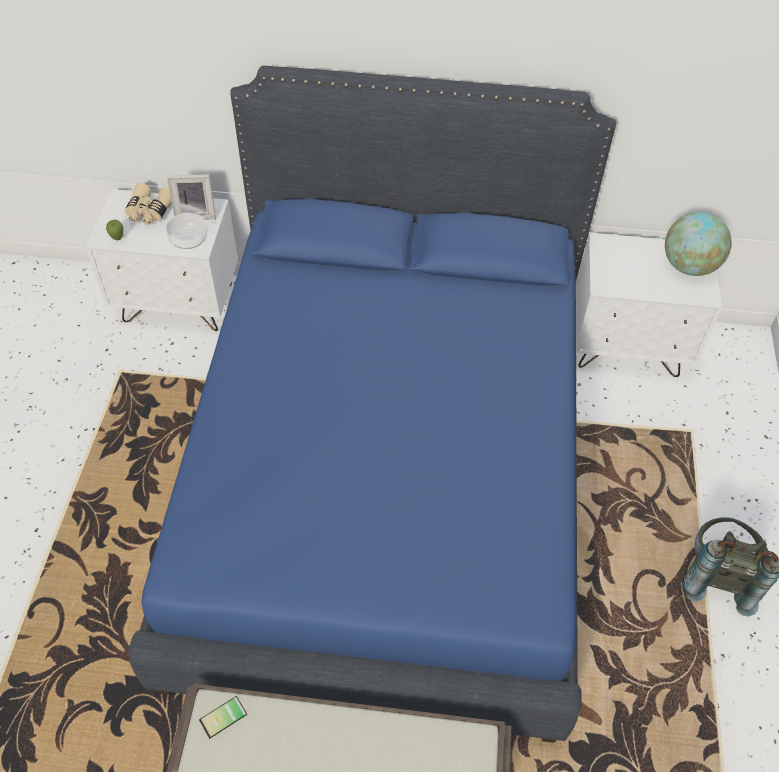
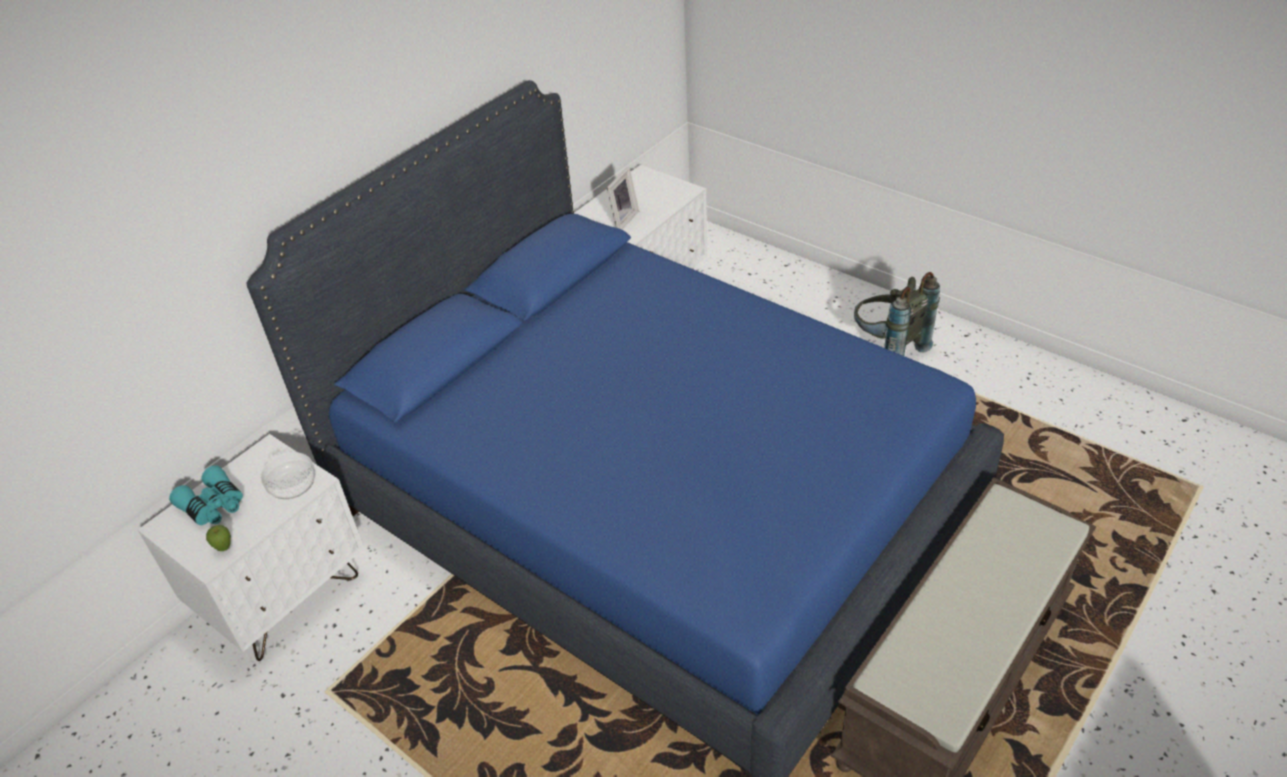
camera: 55 degrees left, 10 degrees down
beige binoculars [124,183,172,225] -> turquoise binoculars [169,465,243,525]
picture frame [167,175,216,220] -> picture frame moved to [607,167,639,230]
phone [199,696,247,739] -> none
globe [665,212,732,276] -> none

